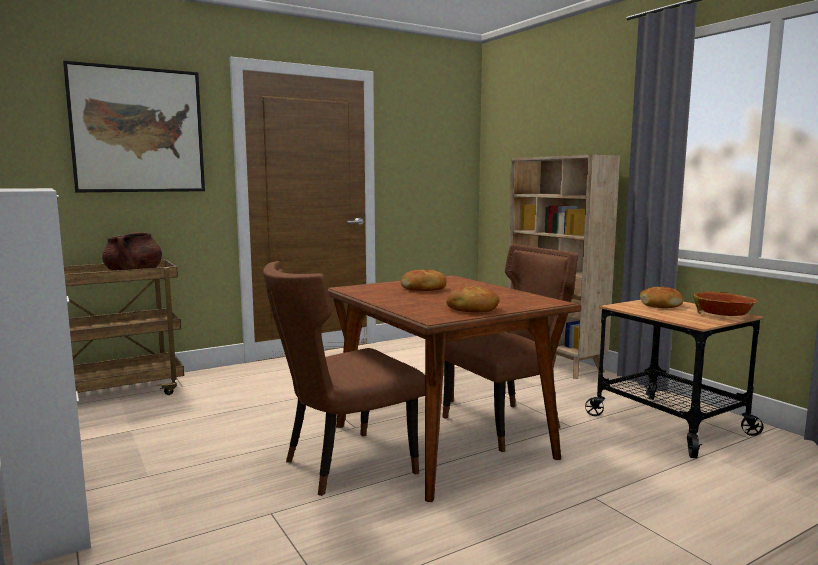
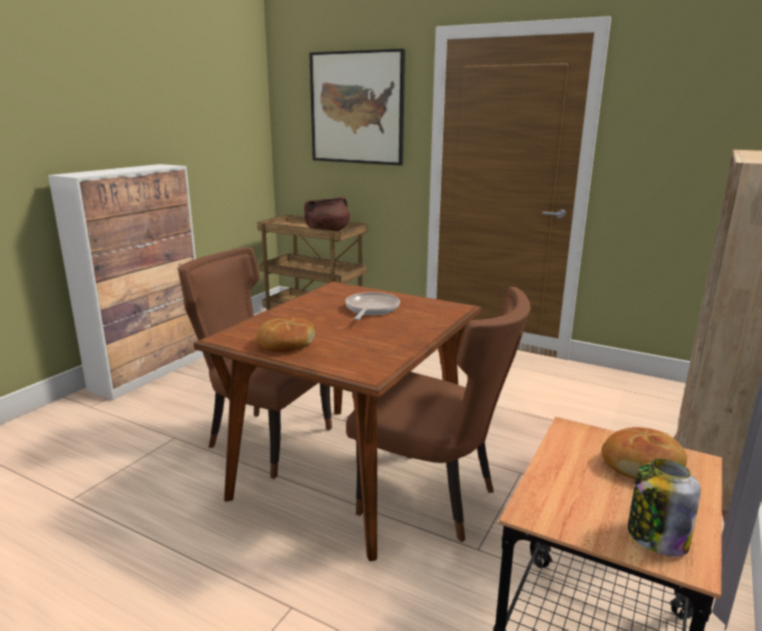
camera: 60 degrees right, 10 degrees up
bread [401,270,447,291] -> frying pan [345,292,400,320]
bowl [693,291,759,316] -> jar [628,459,701,557]

